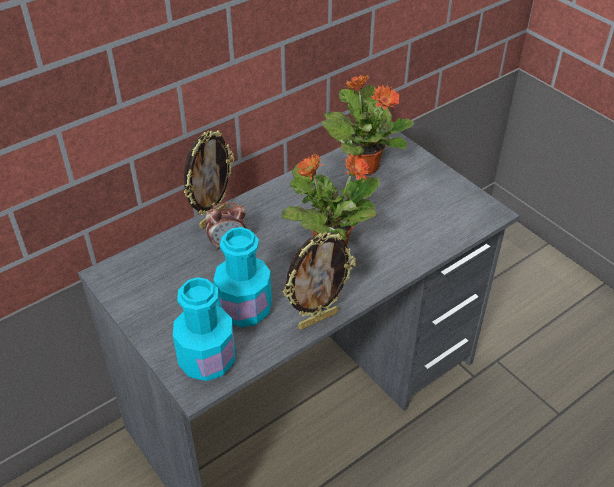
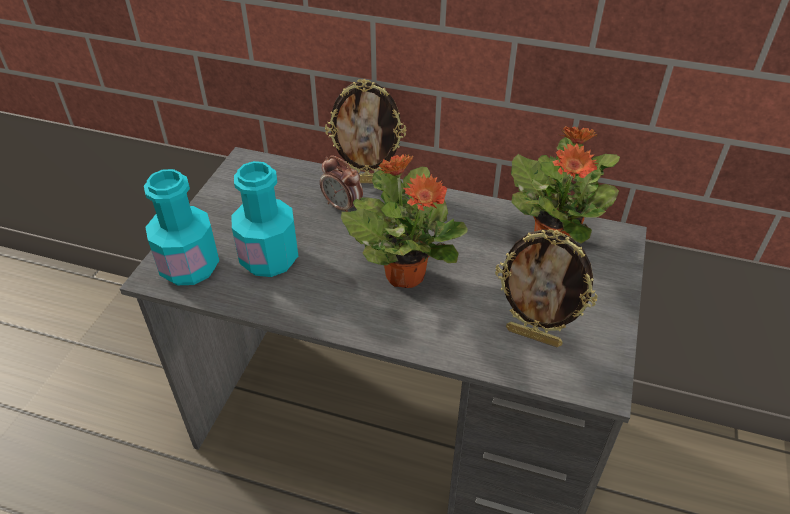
camera: 55 degrees right, 0 degrees up
picture frame [283,232,356,330] -> picture frame moved to [495,229,598,347]

